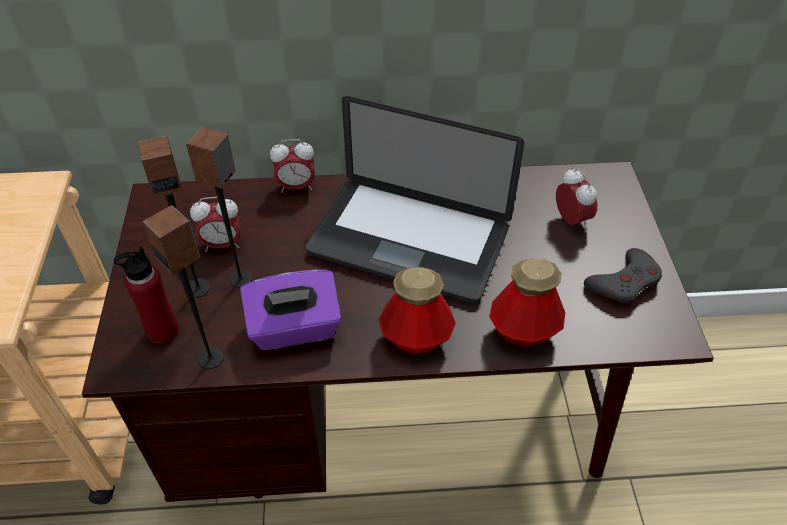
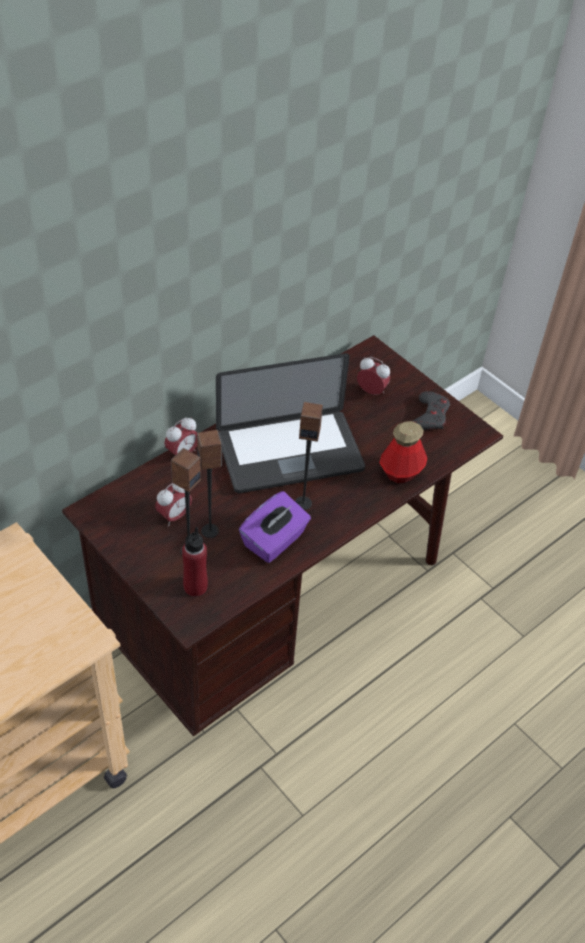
camera: 40 degrees left, 0 degrees up
speaker [143,205,224,369] -> speaker moved to [295,402,323,510]
bottle [379,267,456,355] -> none

